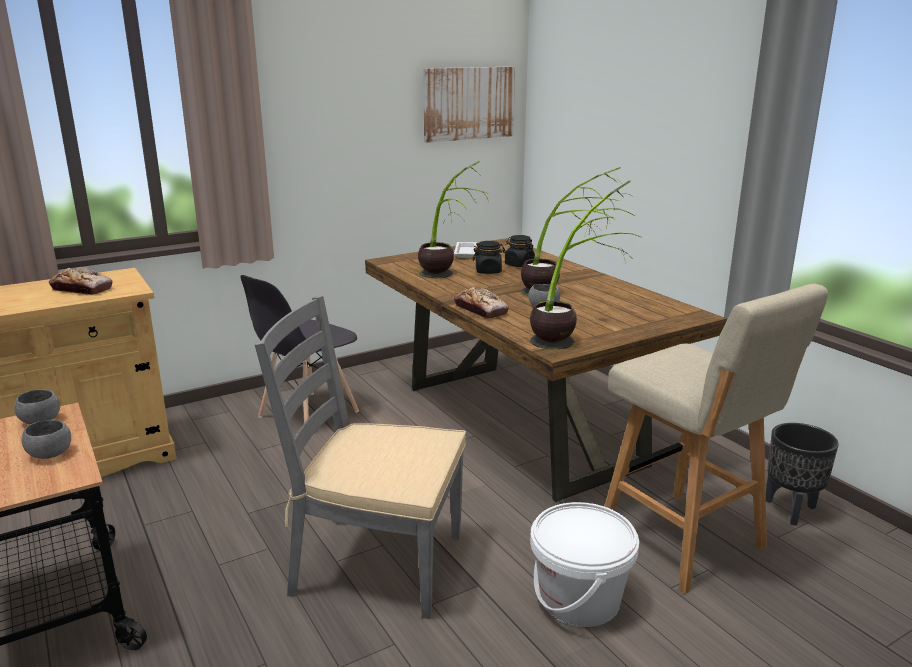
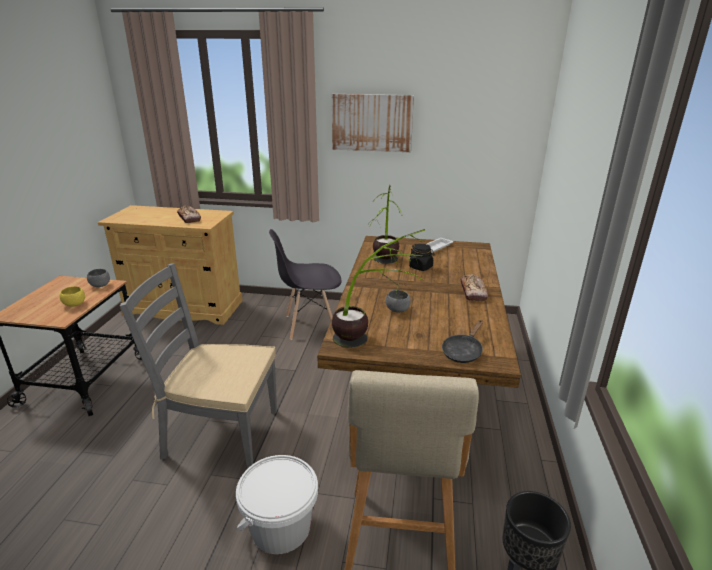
camera: 40 degrees right, 5 degrees up
grey bowl [21,419,71,459] -> yellow bowl [60,286,85,307]
grey chair [255,296,466,619] -> grey chair turned 45 degrees counterclockwise [120,263,277,469]
picture [423,67,515,143] -> picture moved to [332,94,414,152]
bread [454,287,509,319] -> bread moved to [460,274,489,301]
black jar [505,235,535,267] -> none
potted plant [521,167,620,296] -> none
none -> black frying pan [442,320,483,363]

